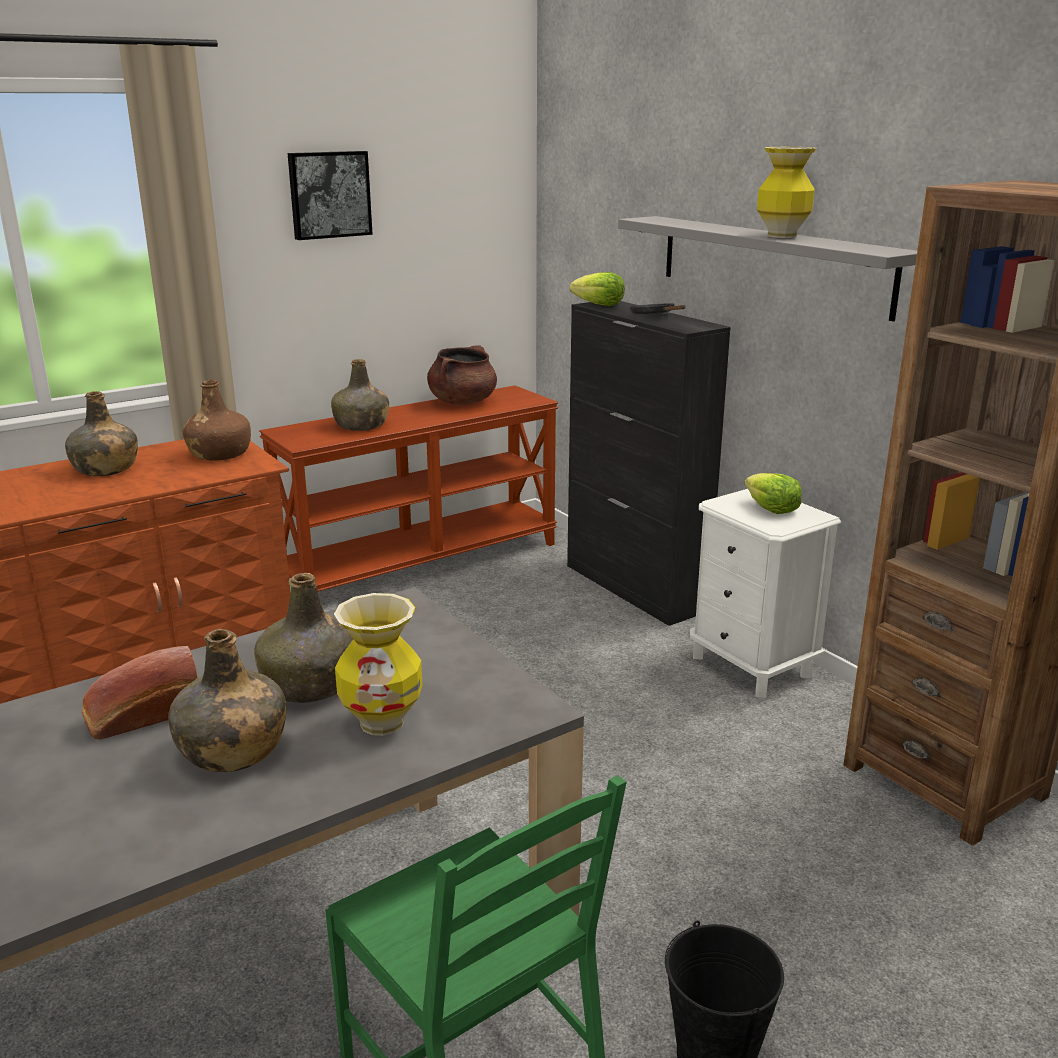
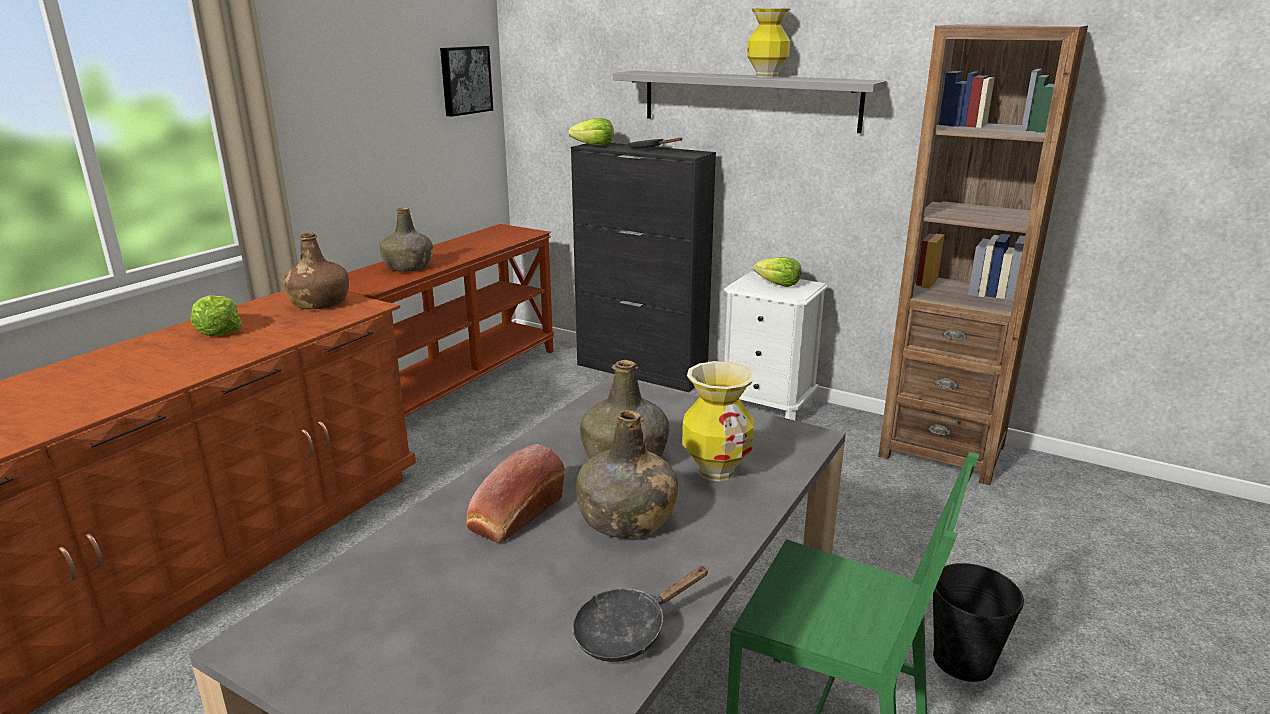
camera: 25 degrees left, 0 degrees up
green bottle [65,391,138,476] -> lettuce [191,295,242,336]
picture [288,151,373,240] -> picture moved to [440,46,493,117]
brown cooking pot [427,345,497,405] -> none
none -> black frying pan [572,566,709,662]

